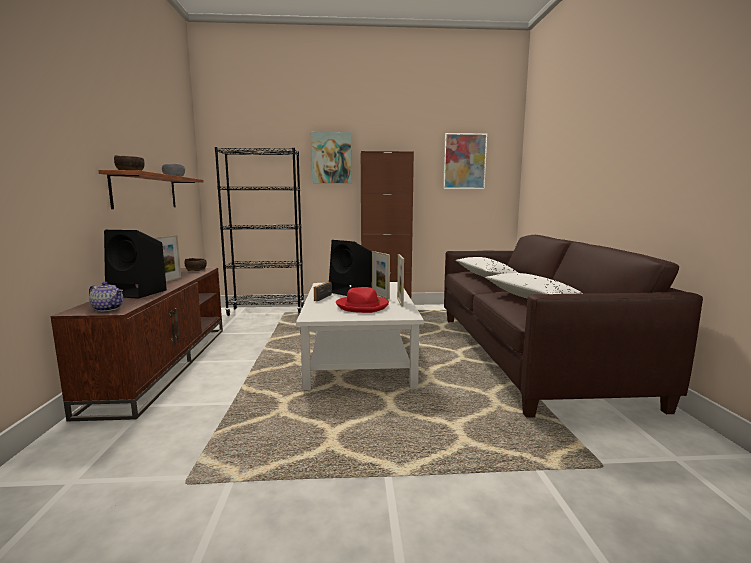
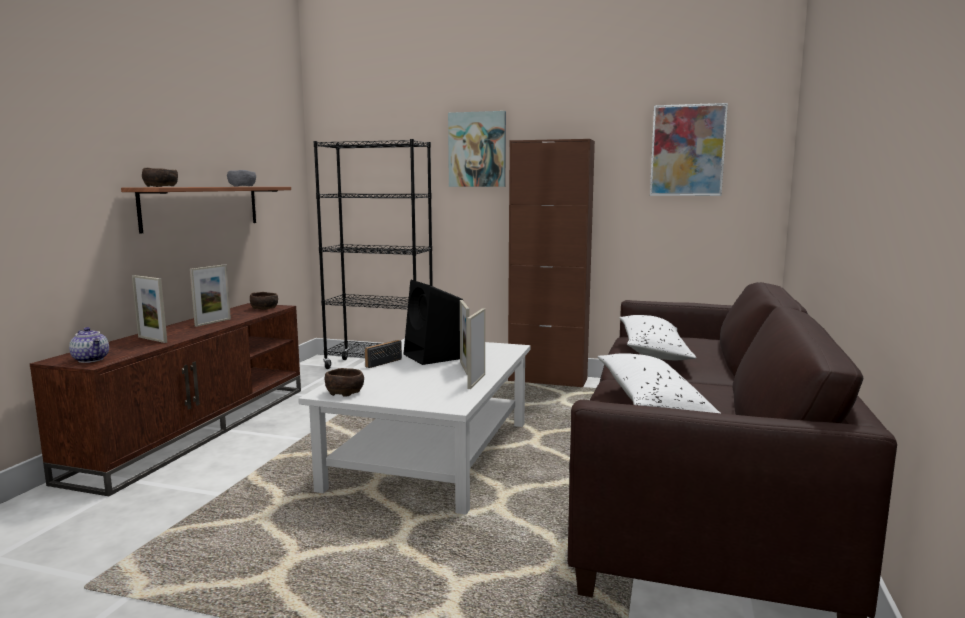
camera: 20 degrees right, 0 degrees up
black speaker [104,230,167,299] -> picture frame [132,275,167,343]
red hat [336,287,389,313] -> none
none -> brown bowl [325,368,364,397]

